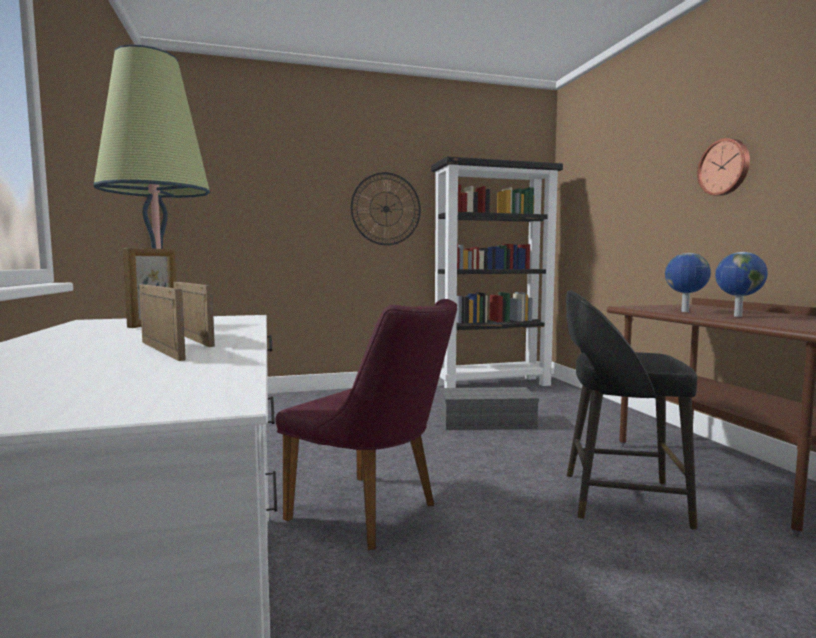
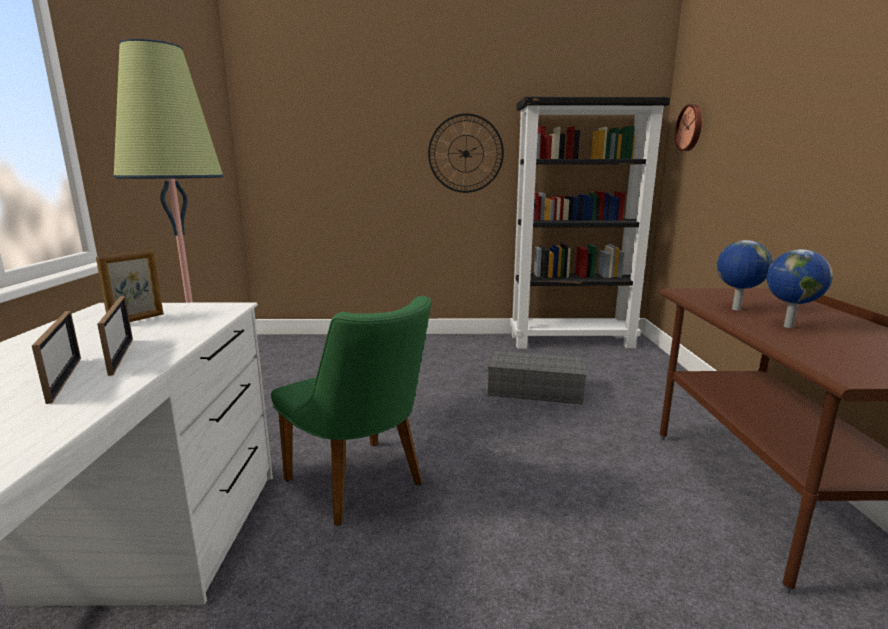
camera: 15 degrees right, 10 degrees up
purple chair [275,299,457,550] -> green chair [271,296,431,526]
black stool [566,290,697,530] -> none
wall clock [697,138,750,196] -> wall clock moved to [675,104,702,151]

